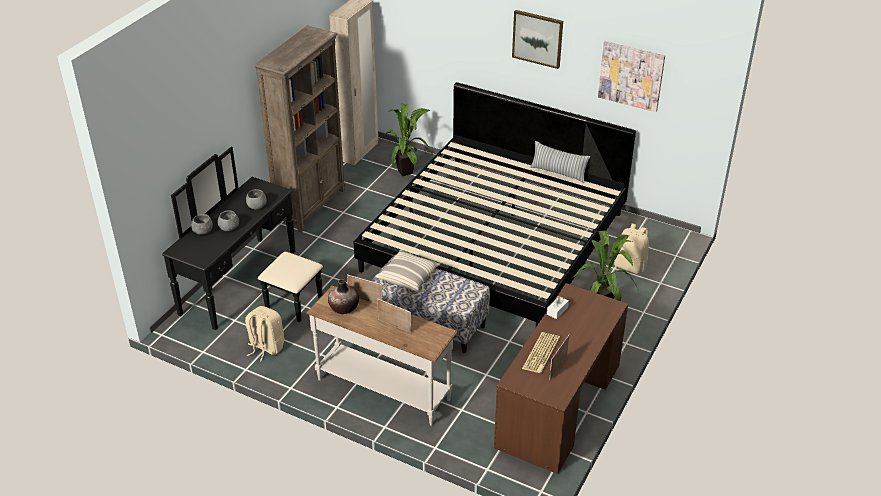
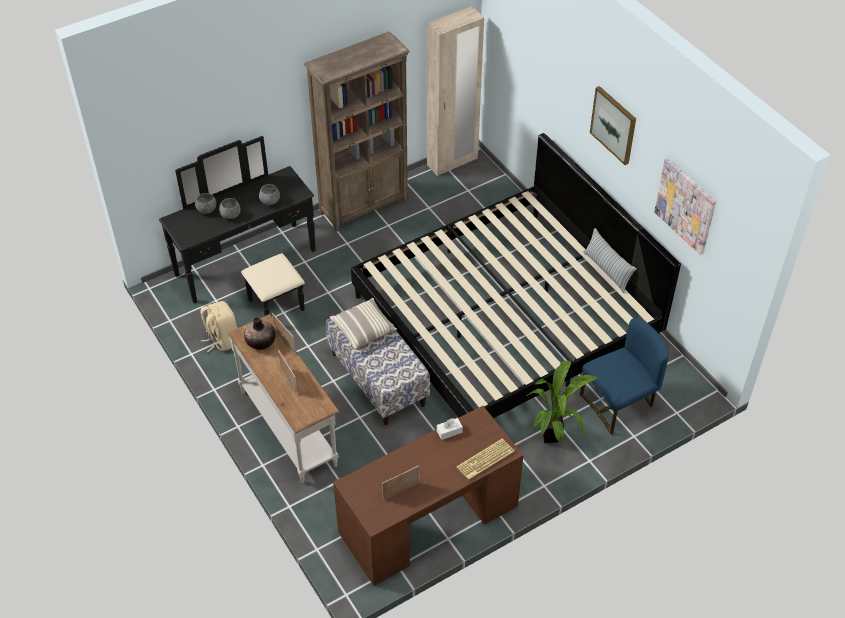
camera: 30 degrees right, 10 degrees up
potted plant [381,103,434,176] -> none
keyboard [522,332,560,373] -> keyboard moved to [456,438,515,480]
beige backpack [614,223,649,274] -> blue chair [580,318,669,435]

